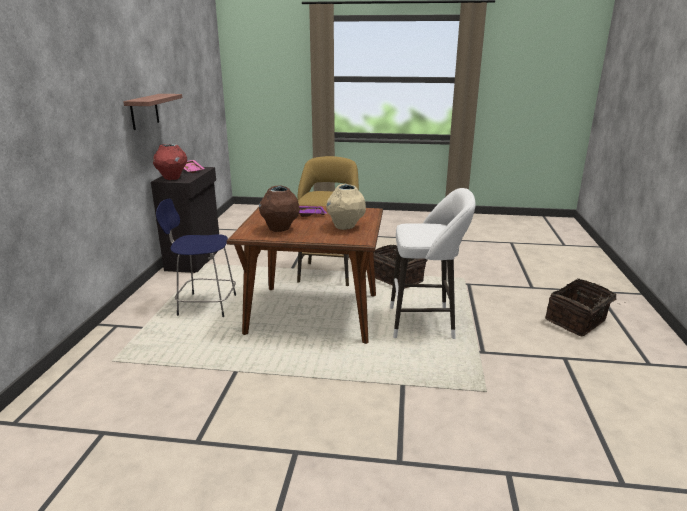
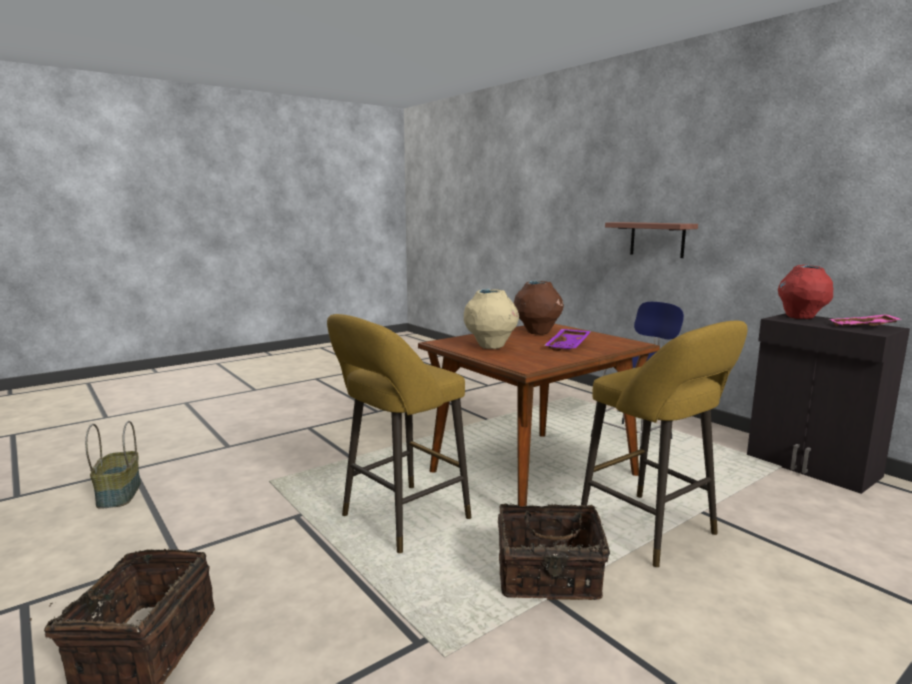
camera: 135 degrees right, 10 degrees down
shelf [123,94,182,130] -> shelf moved to [605,222,698,258]
white stool [390,188,475,339] -> yellow stool [327,314,471,553]
none -> basket [85,421,141,509]

